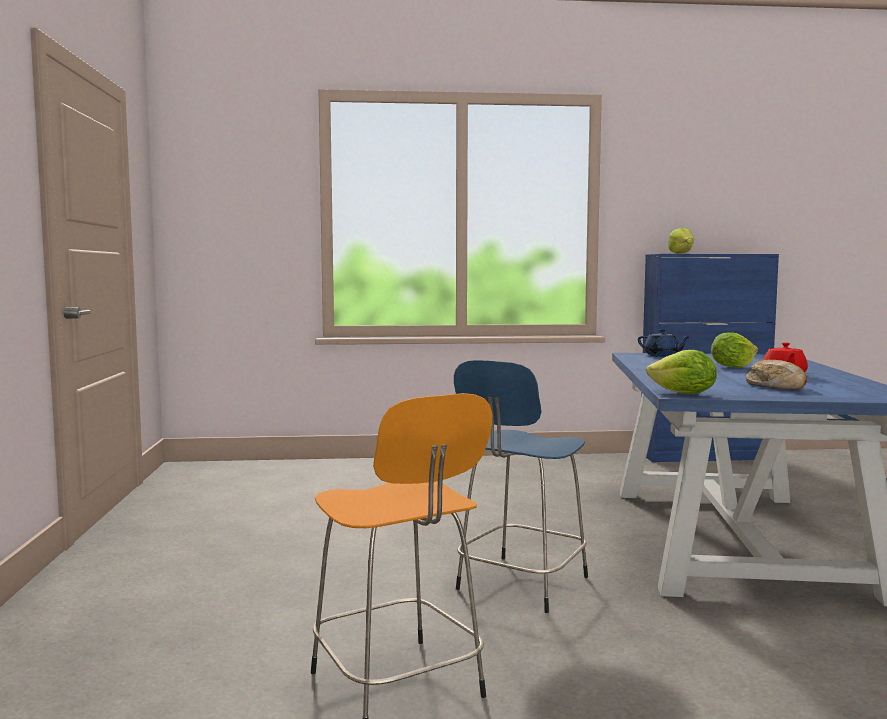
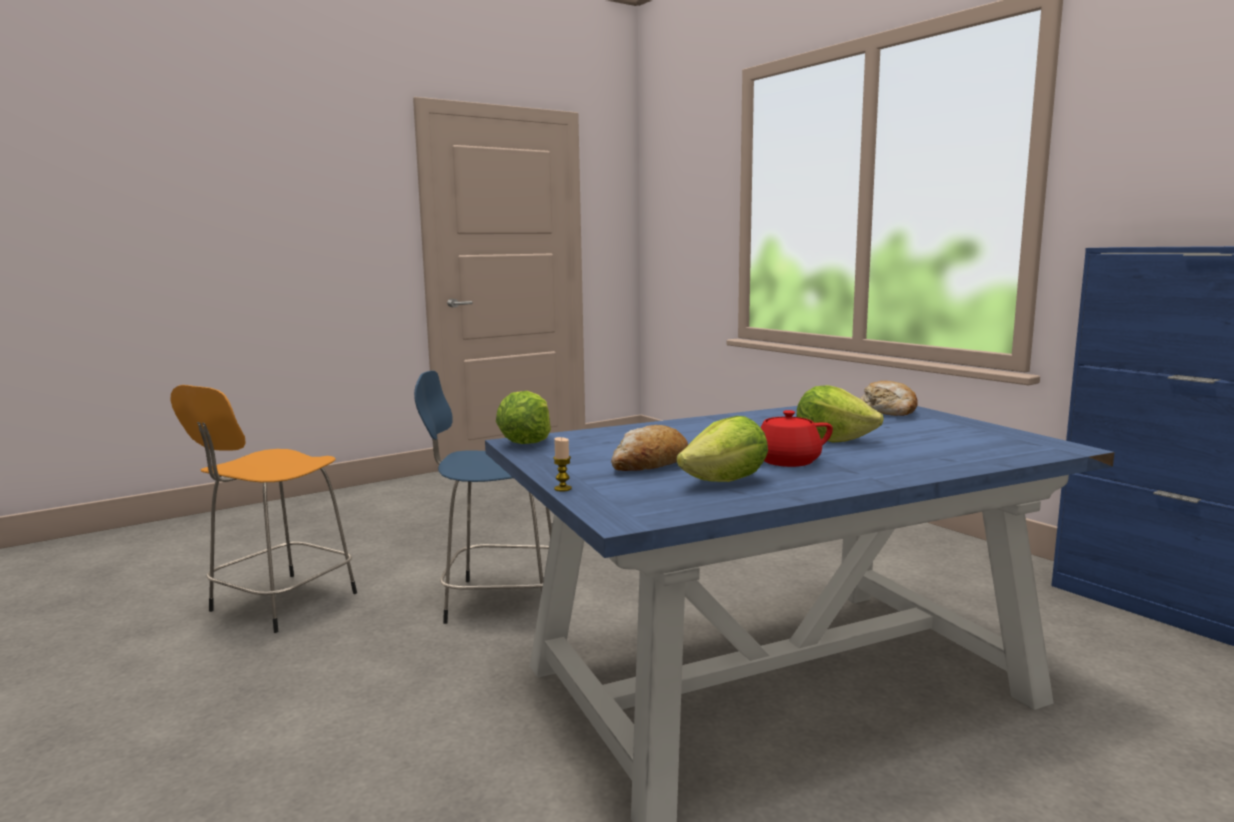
camera: 60 degrees right, 5 degrees up
blue teapot [638,329,691,357] -> bread [860,381,918,416]
lettuce [668,228,694,254] -> lettuce moved to [677,416,768,482]
none -> candle [553,437,572,492]

